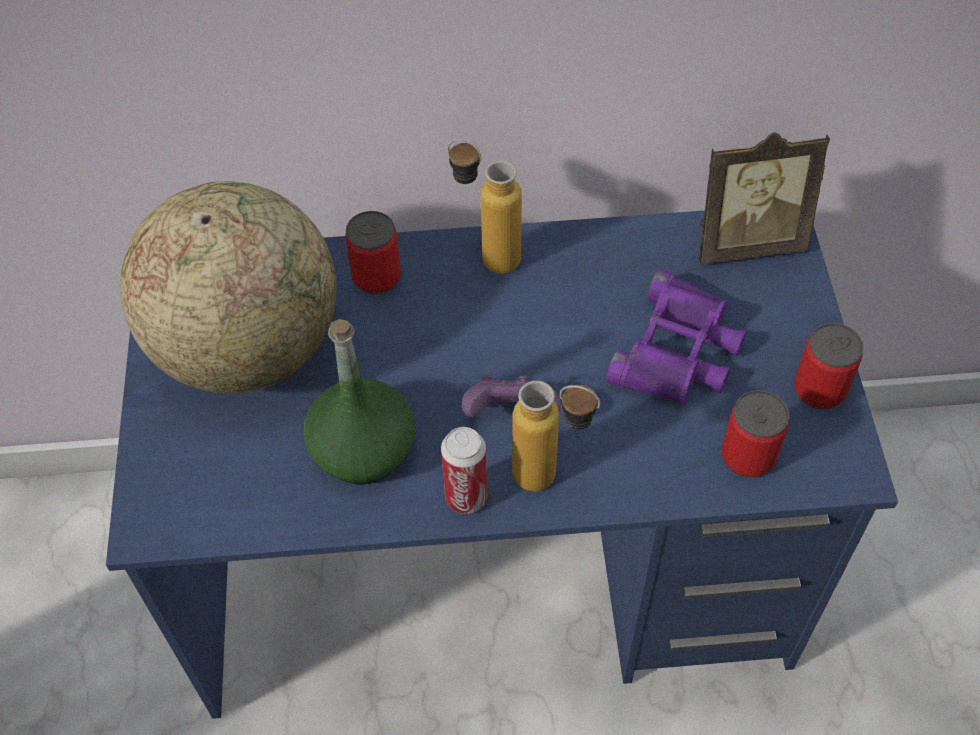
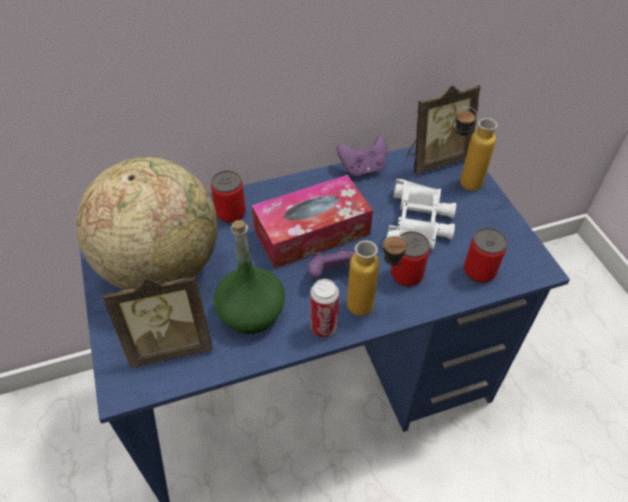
camera: 15 degrees left, 5 degrees down
bottle [447,139,522,274] -> bottle moved to [455,107,497,191]
purple binoculars [606,269,746,404] -> white binoculars [387,179,456,250]
can [794,323,863,409] -> can moved to [391,231,430,287]
none -> picture frame [102,274,213,368]
none -> tissue box [252,175,373,268]
none -> purple game controller [337,135,387,176]

